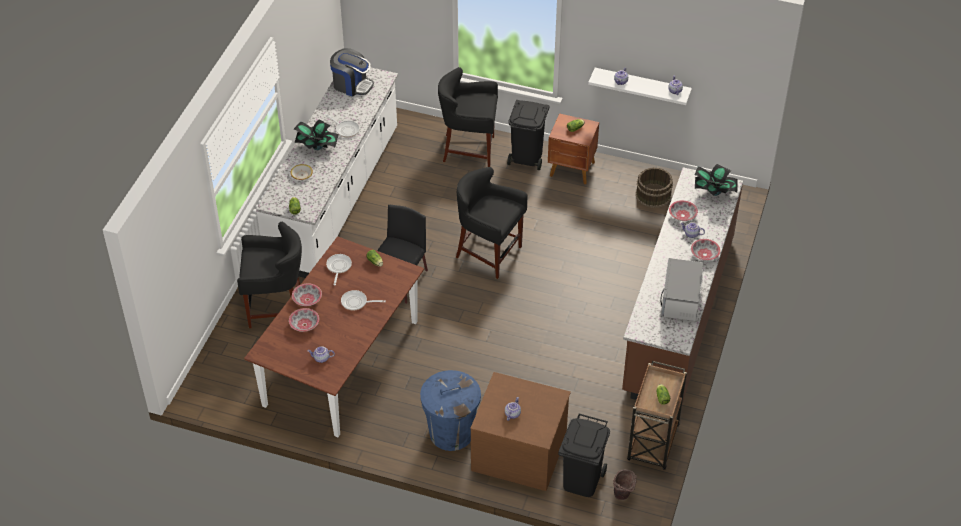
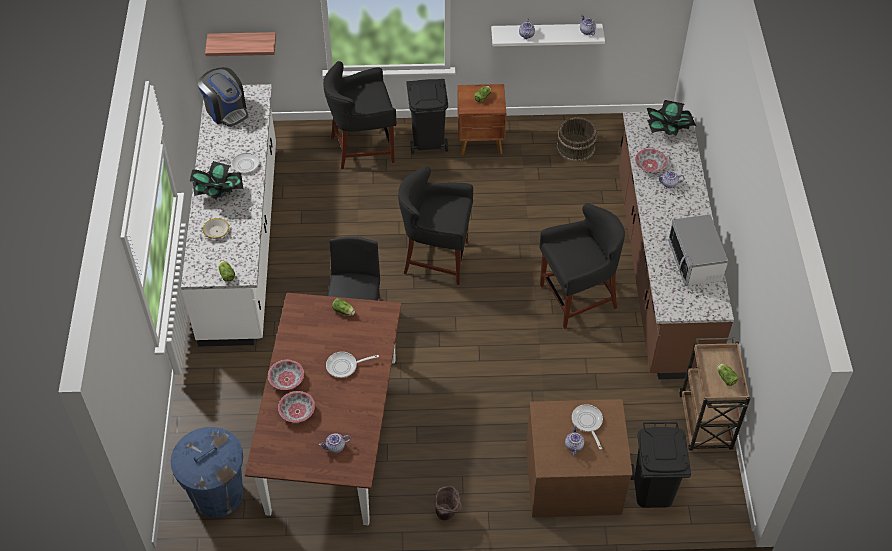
camera: 20 degrees left, 5 degrees up
black stool [237,222,302,328] -> black stool moved to [539,203,625,329]
frying pan [326,254,352,285] -> frying pan moved to [572,404,603,450]
coffee machine [330,48,374,97] -> coffee machine turned 45 degrees clockwise [198,67,248,127]
blue trash can [420,370,481,451] -> blue trash can moved to [171,427,243,518]
brown bucket [613,470,637,500] -> brown bucket moved to [435,486,462,520]
bowl [691,239,721,261] -> none
none -> shelf [205,32,276,56]

